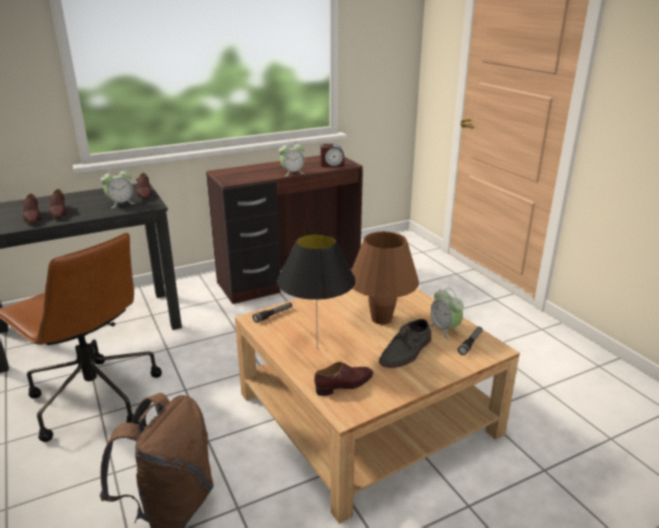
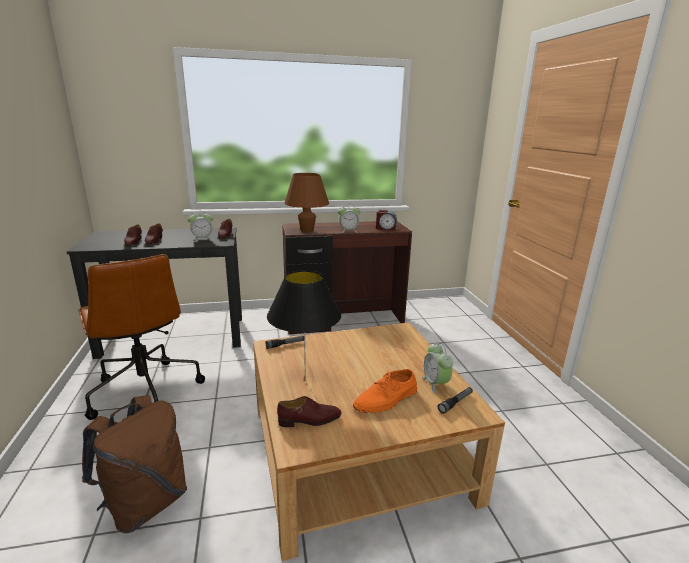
camera: 15 degrees right, 5 degrees down
brown table lamp [351,231,419,325] -> brown table lamp moved to [284,173,329,233]
grey shoe [379,319,431,368] -> orange shoe [353,369,417,413]

